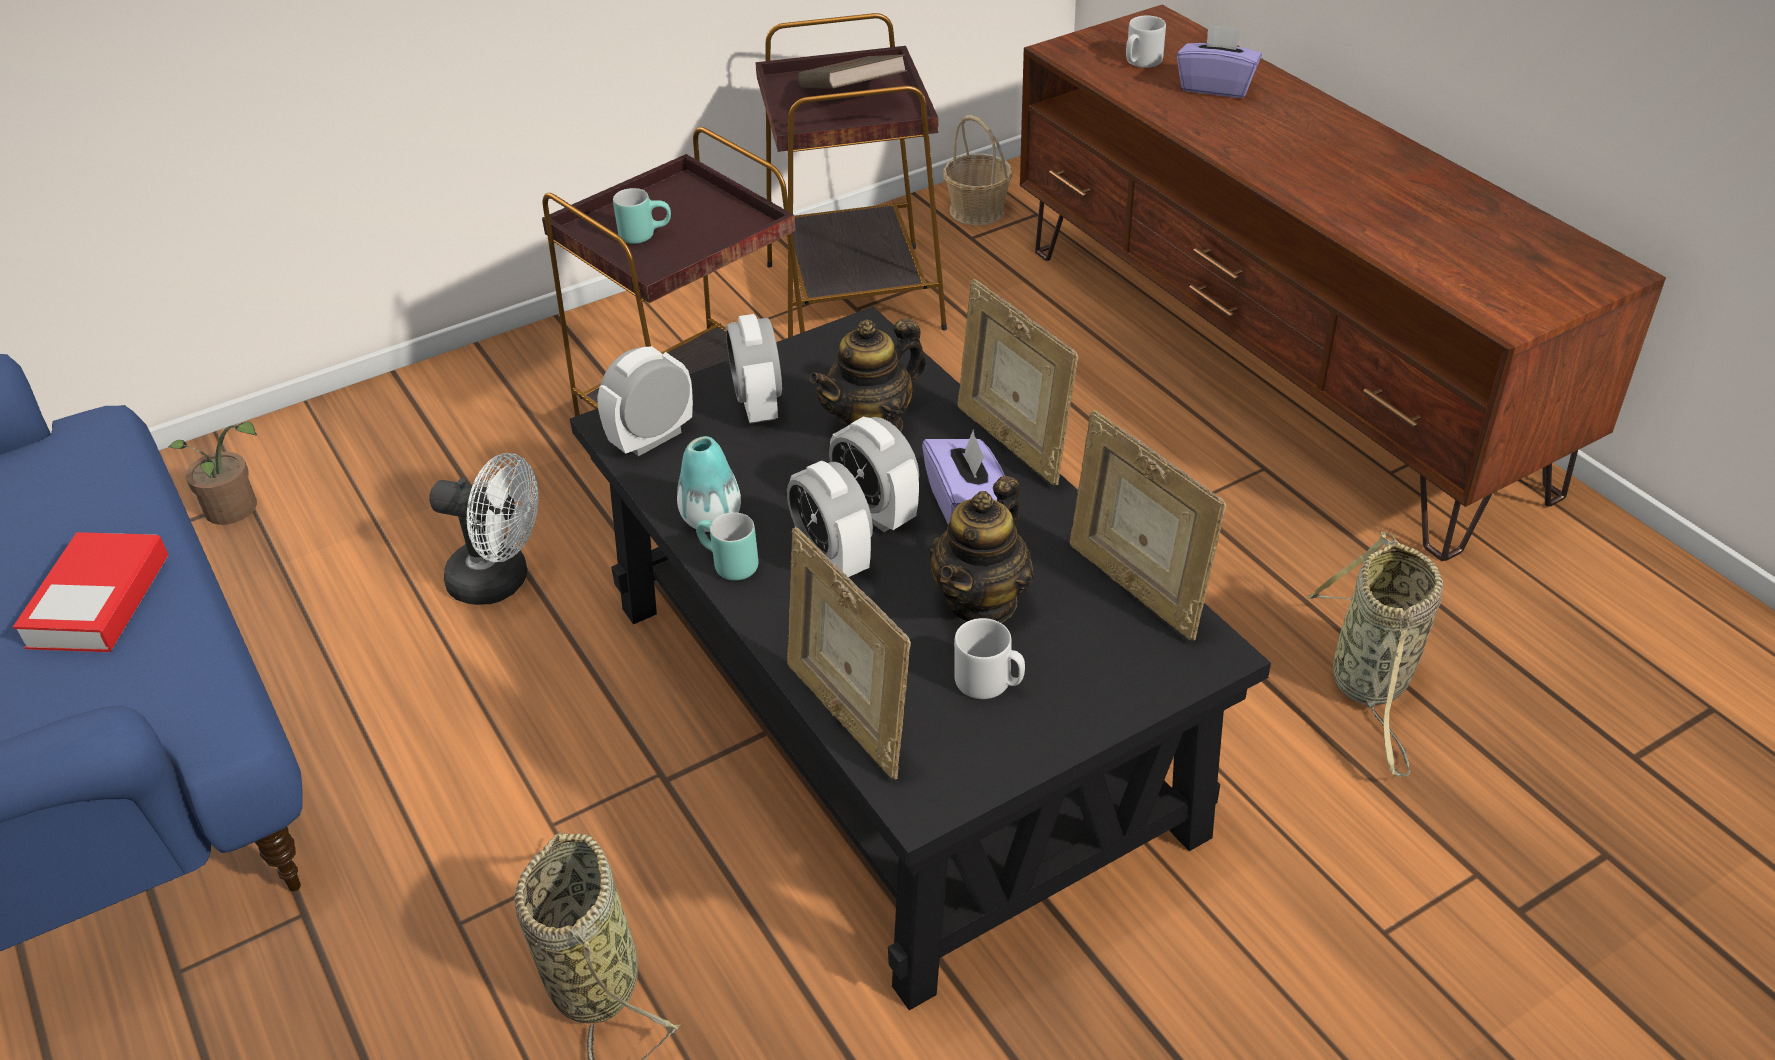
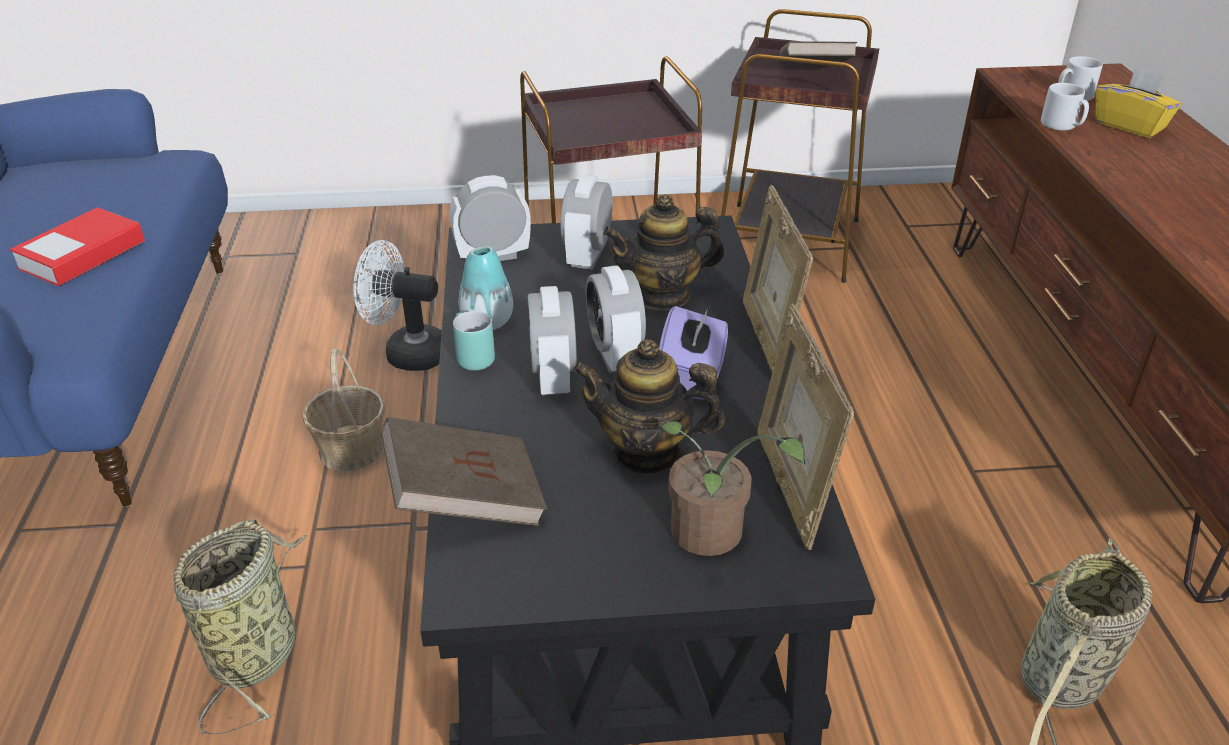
camera: 25 degrees right, 5 degrees down
potted plant [169,421,257,525] -> potted plant moved to [659,421,805,556]
white fan [429,453,538,605] -> white fan turned 150 degrees clockwise [353,240,442,371]
turquoise mug [613,188,671,244] -> none
picture frame [787,527,911,780] -> brown book [381,417,547,526]
teapot [929,476,1034,623] -> teapot turned 45 degrees clockwise [573,339,725,474]
basket [943,115,1013,225] -> basket moved to [302,348,385,471]
grey mug [954,618,1025,699] -> grey mug moved to [1041,83,1089,130]
purple tissue box [1177,24,1262,98] -> yellow tissue box [1096,67,1182,138]

